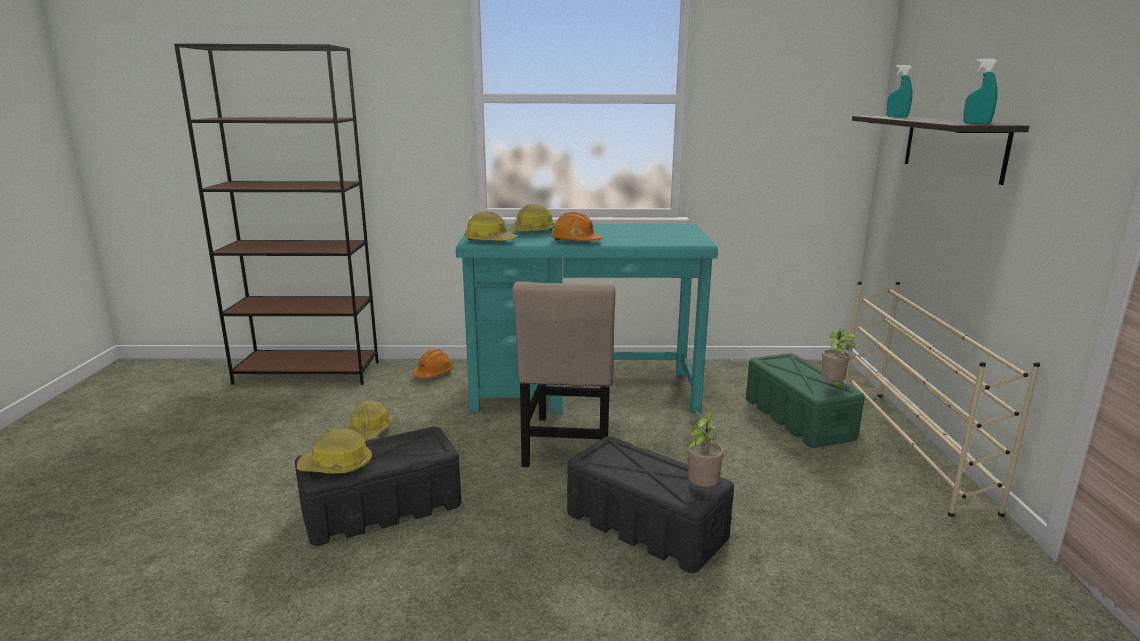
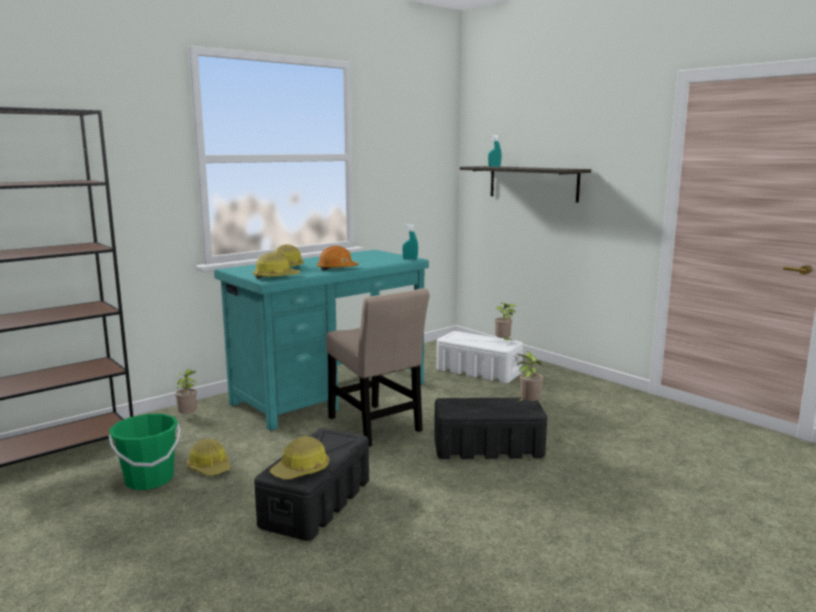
camera: 40 degrees left, 5 degrees down
orange hard hat [413,350,453,378] -> potted plant [173,369,197,414]
green storage box [746,353,865,448] -> white storage box [437,331,523,384]
beige shoe rack [844,282,1040,517] -> none
turquoise spray bottle [963,59,998,124] -> turquoise spray bottle moved to [402,224,418,260]
none -> green bucket [109,414,180,490]

